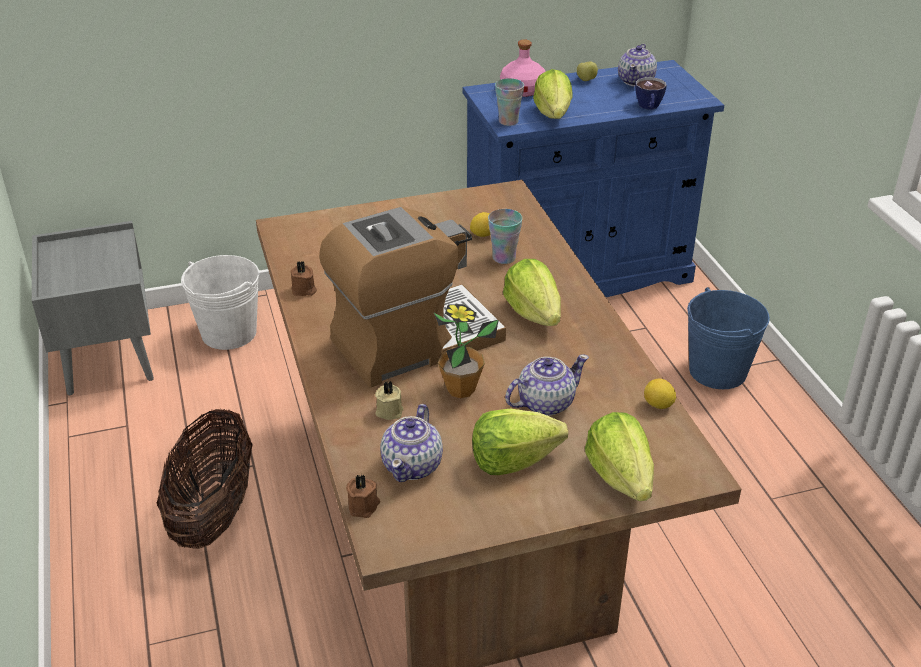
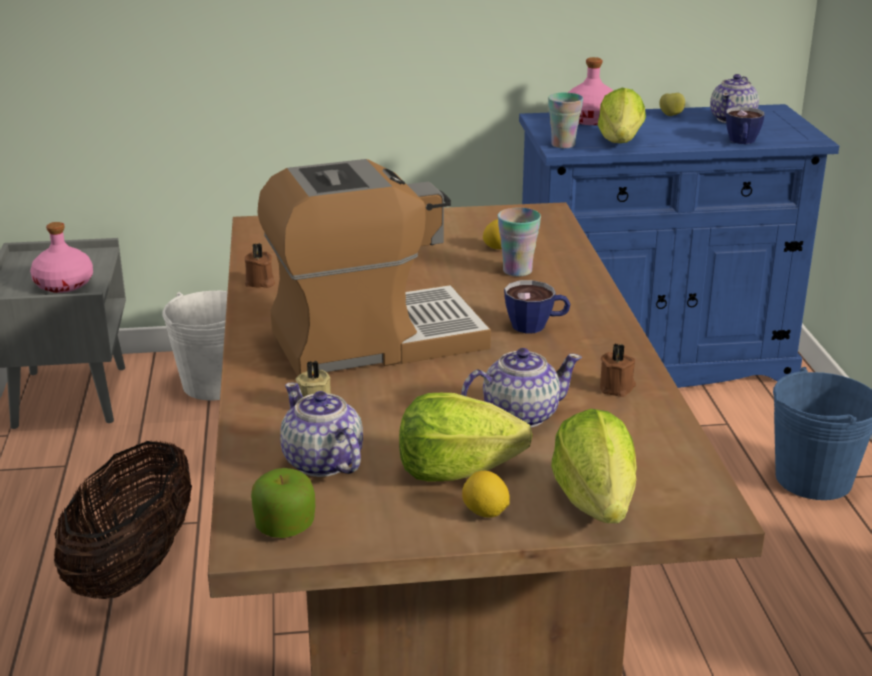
camera: 10 degrees right, 10 degrees down
brown candle [346,474,380,518] -> brown candle moved to [600,343,636,397]
teapot [380,404,443,482] -> teapot turned 120 degrees clockwise [280,383,363,477]
potted plant [433,304,499,398] -> none
lettuce [503,259,561,326] -> cup [504,280,570,334]
lemon [644,379,676,409] -> lemon moved to [462,471,510,518]
none -> pink bottle [30,222,93,293]
none -> apple [251,468,315,538]

